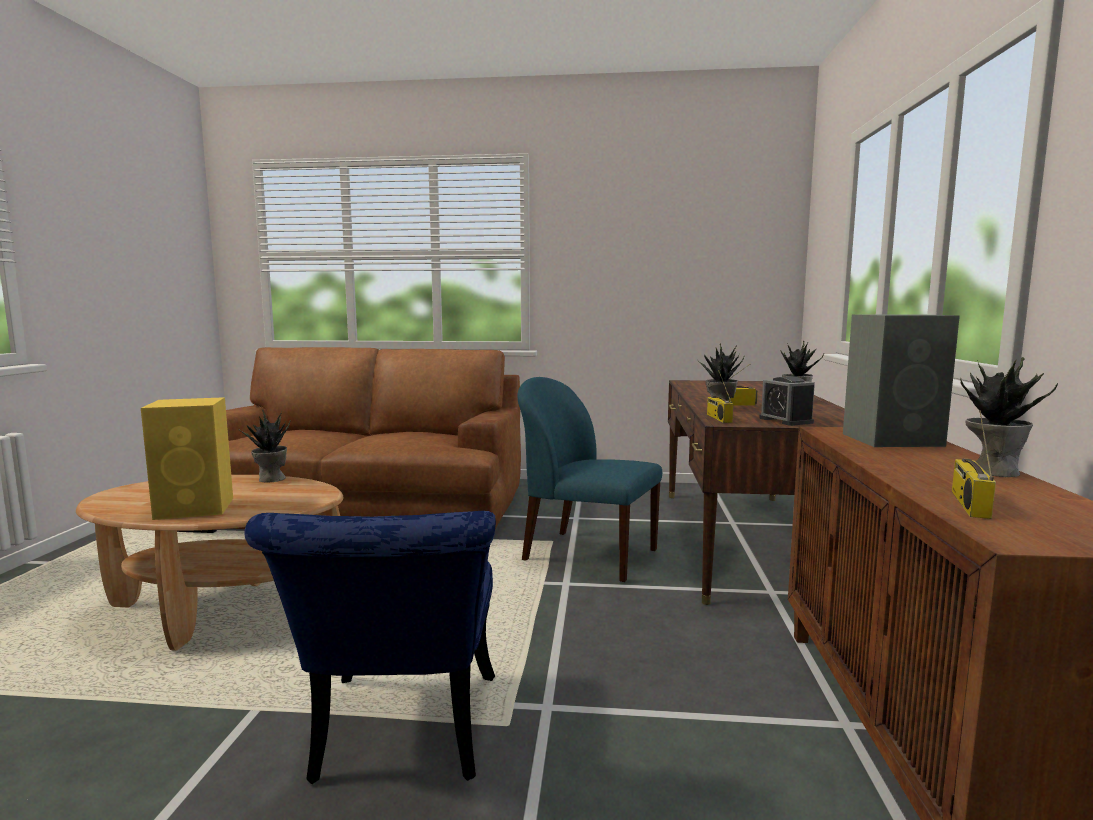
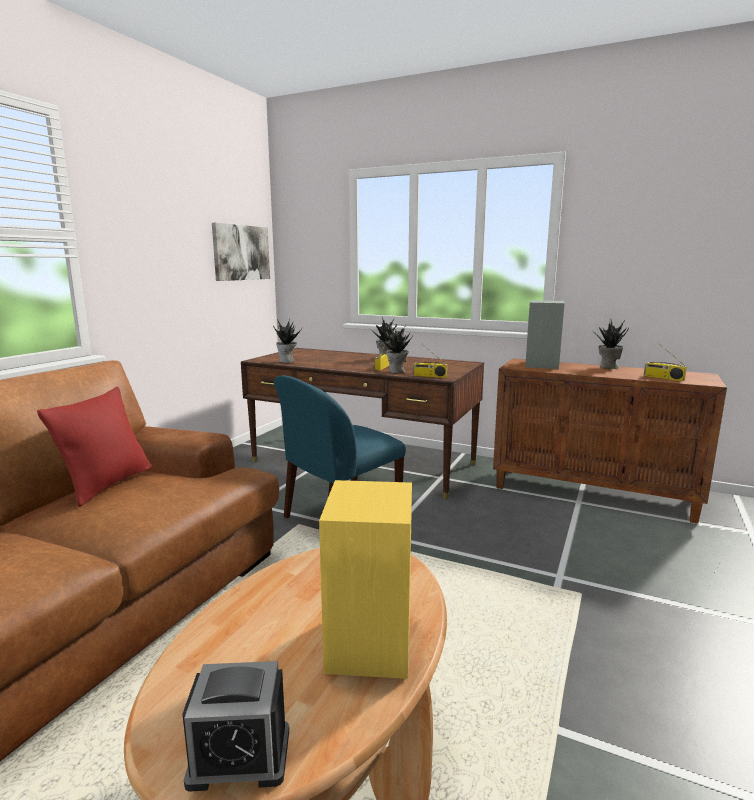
camera: 70 degrees left, 5 degrees up
potted plant [240,410,291,483] -> potted plant moved to [273,319,302,363]
blue chair [244,511,496,784] -> none
alarm clock [759,376,815,426] -> alarm clock moved to [182,661,289,792]
none -> red pillow [37,387,152,507]
none -> picture [212,223,270,281]

